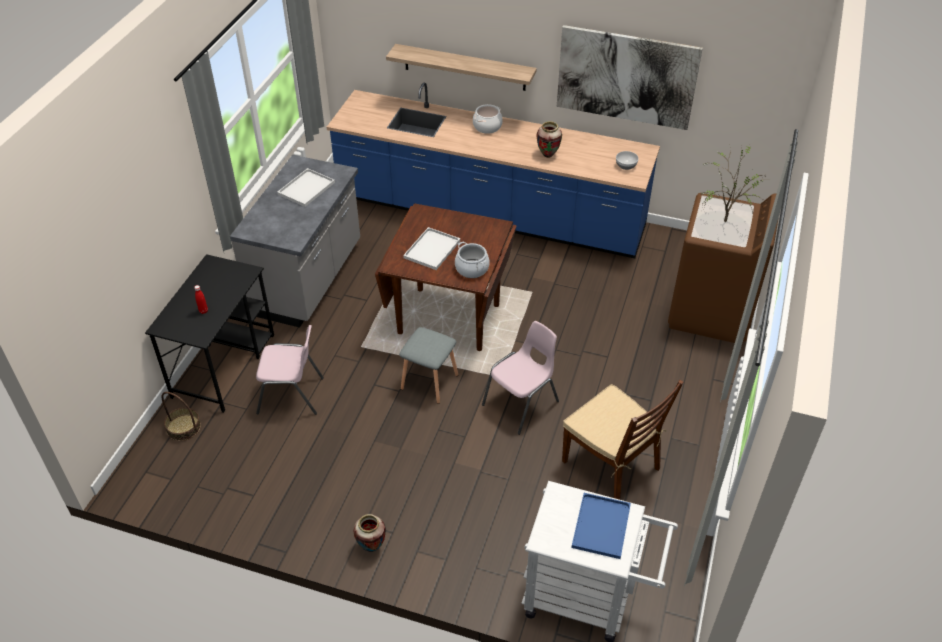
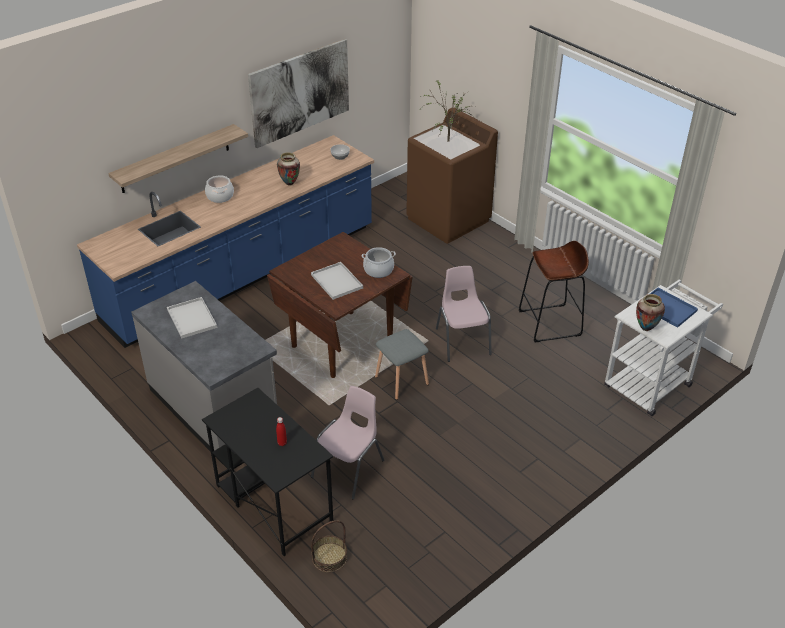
camera: 60 degrees left, 5 degrees down
vase [353,514,386,552] -> vase moved to [636,294,665,331]
brown chair [562,380,684,500] -> brown stool [519,241,589,343]

